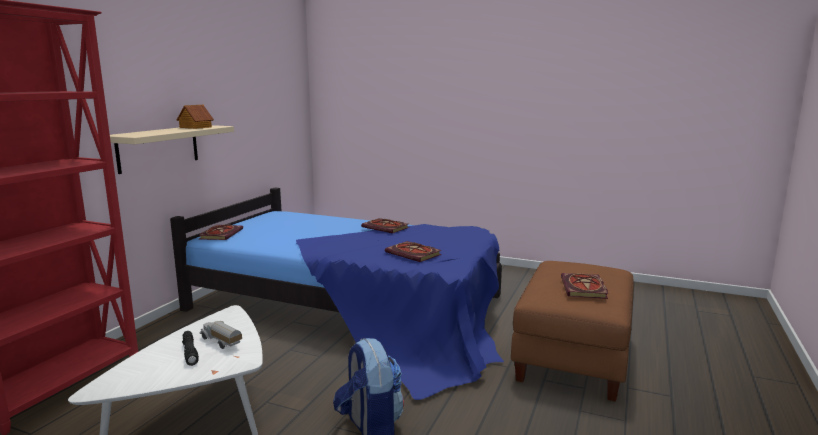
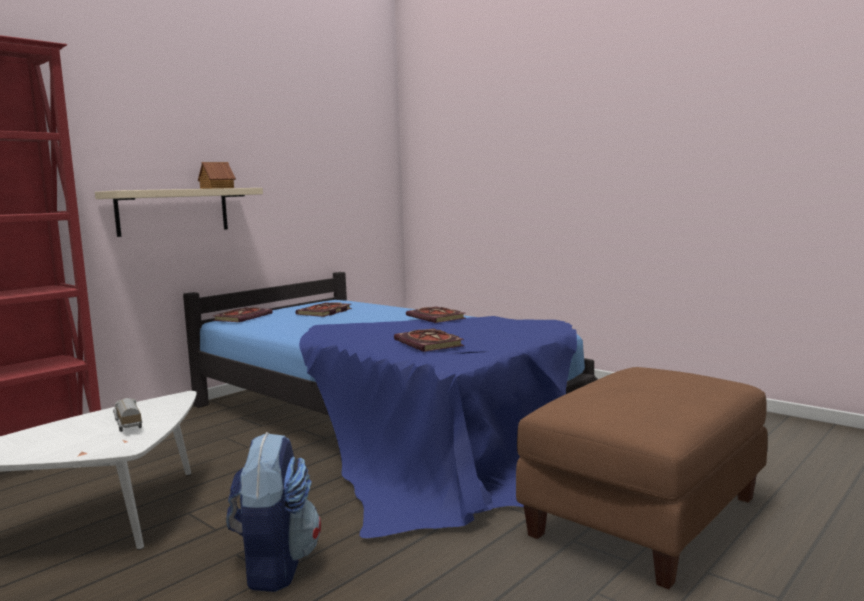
camera: 20 degrees right, 5 degrees down
black flashlight [182,331,199,366] -> none
book [561,273,609,299] -> book moved to [295,302,352,317]

